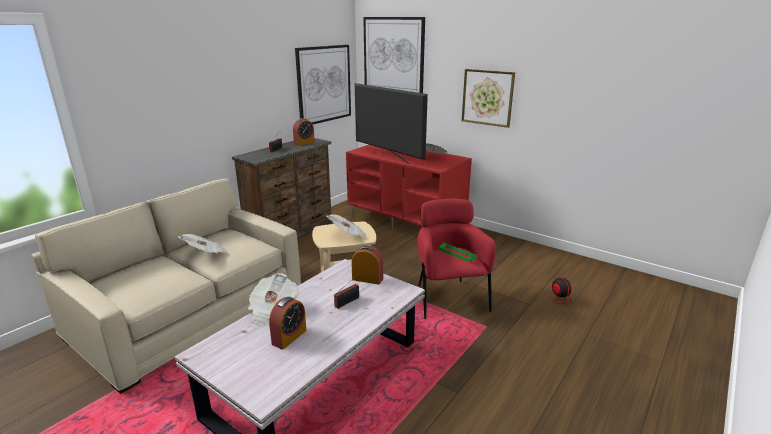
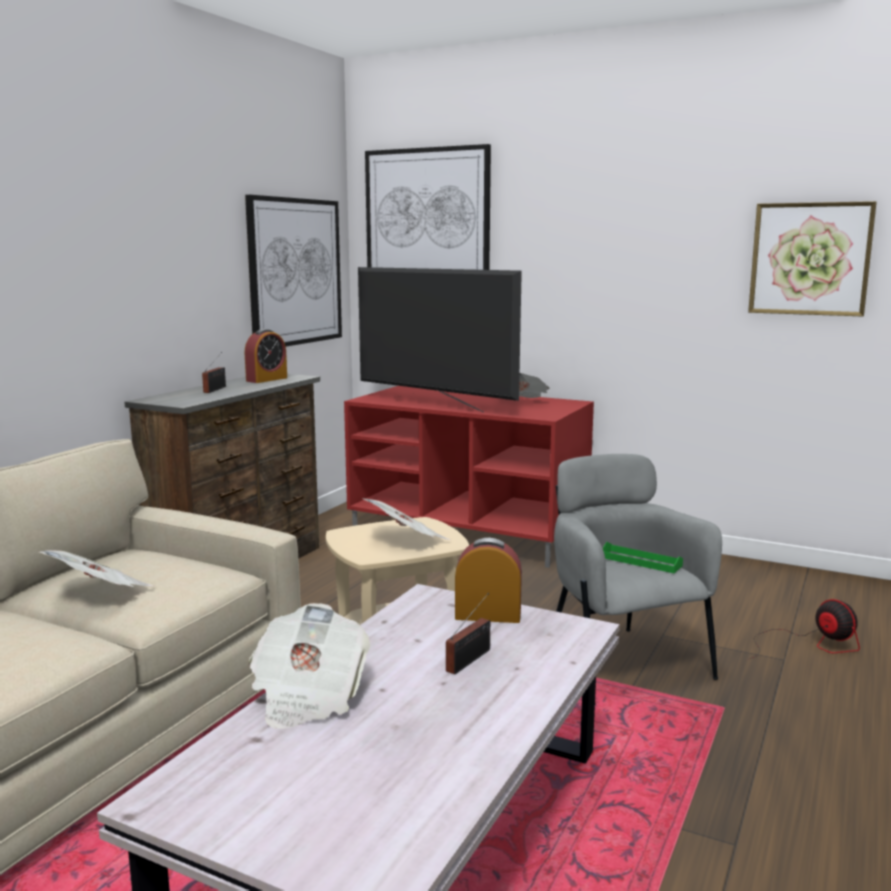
camera: 10 degrees left, 10 degrees down
alarm clock [269,297,306,350] -> none
red armchair [418,199,496,319] -> grey armchair [554,454,722,705]
picture [462,69,515,128] -> picture moved to [748,201,877,317]

